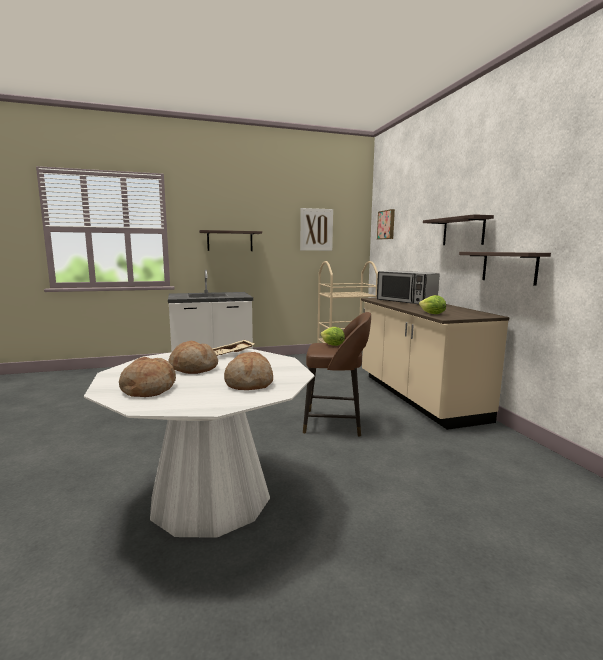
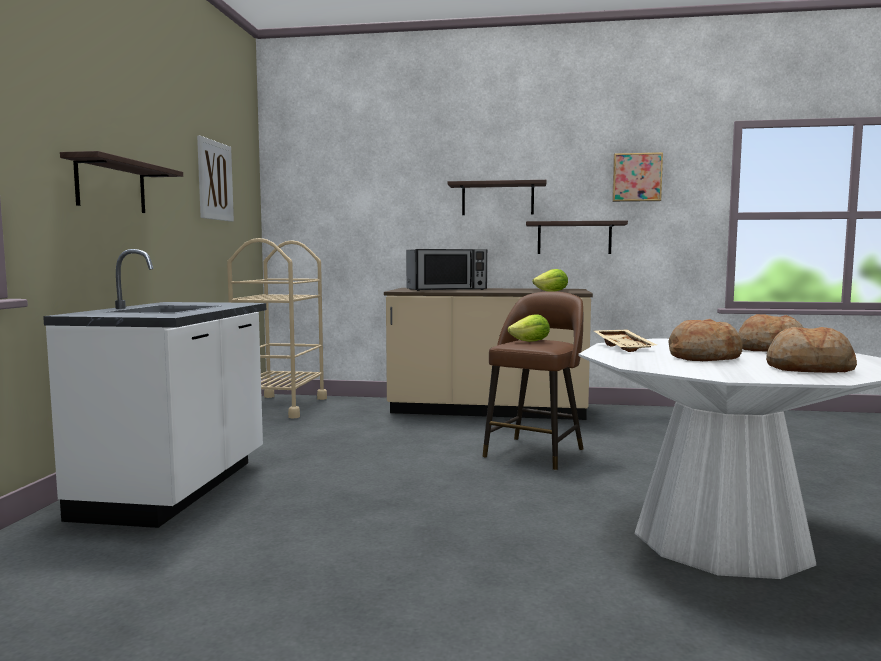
camera: 65 degrees left, 5 degrees down
picture [377,209,395,239] -> picture moved to [612,152,663,202]

